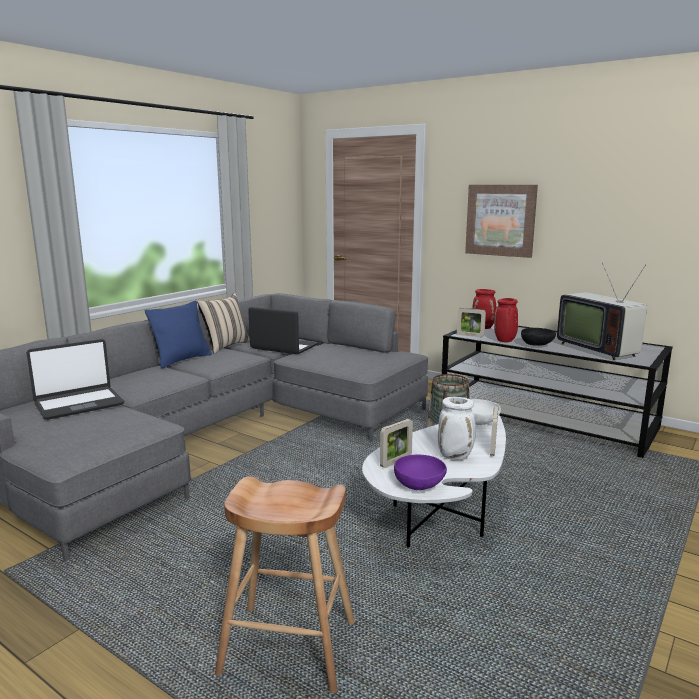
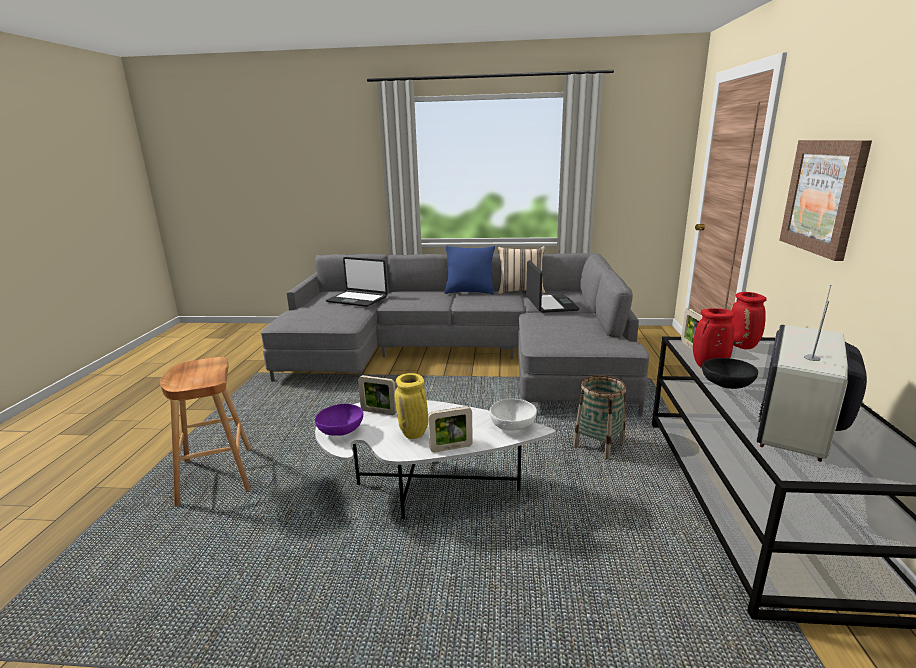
camera: 60 degrees right, 5 degrees up
white vase [438,397,476,460] -> yellow vase [395,373,428,439]

